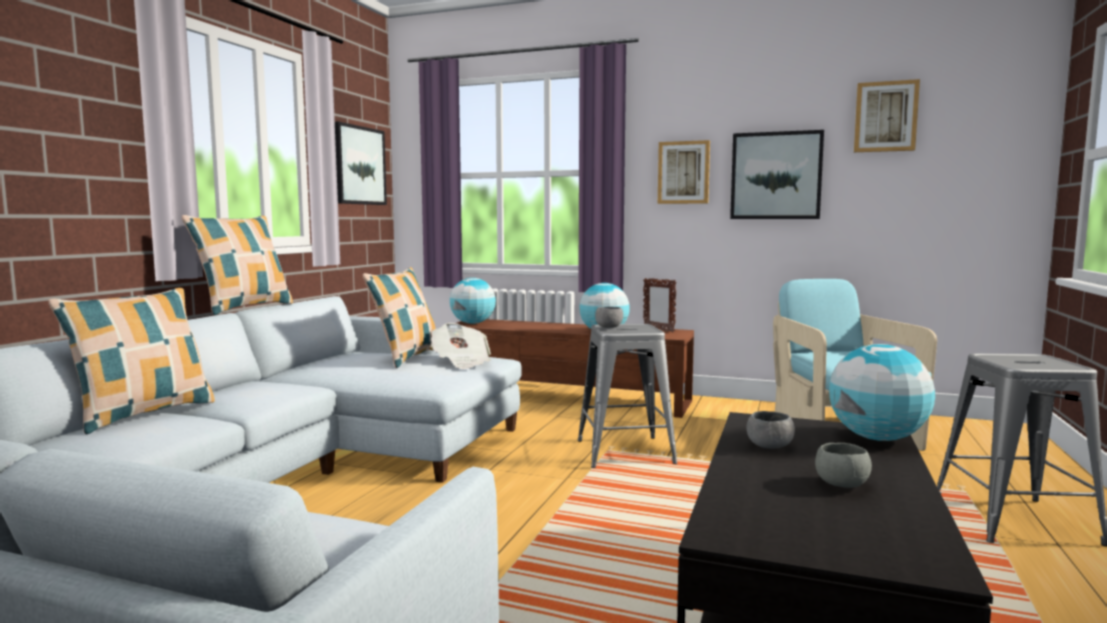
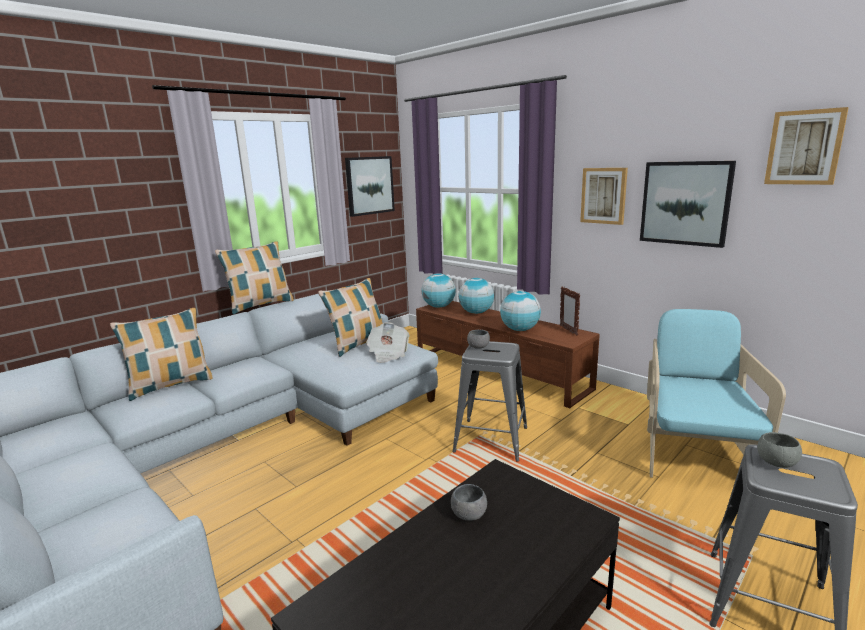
camera: 25 degrees right, 10 degrees up
grey bowl [815,443,872,488] -> grey bowl moved to [757,432,802,468]
globe [829,344,935,441] -> globe moved to [458,278,494,314]

